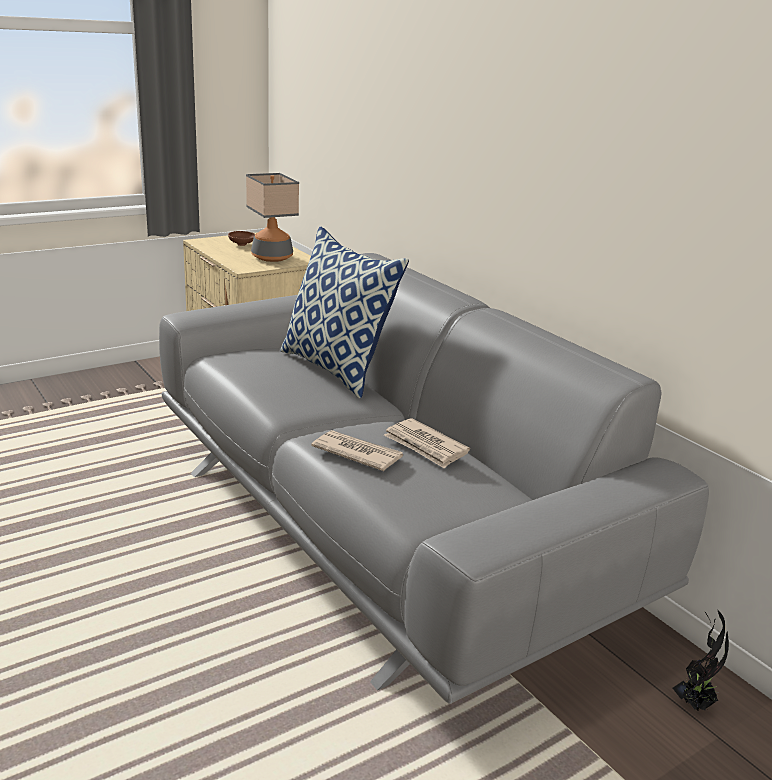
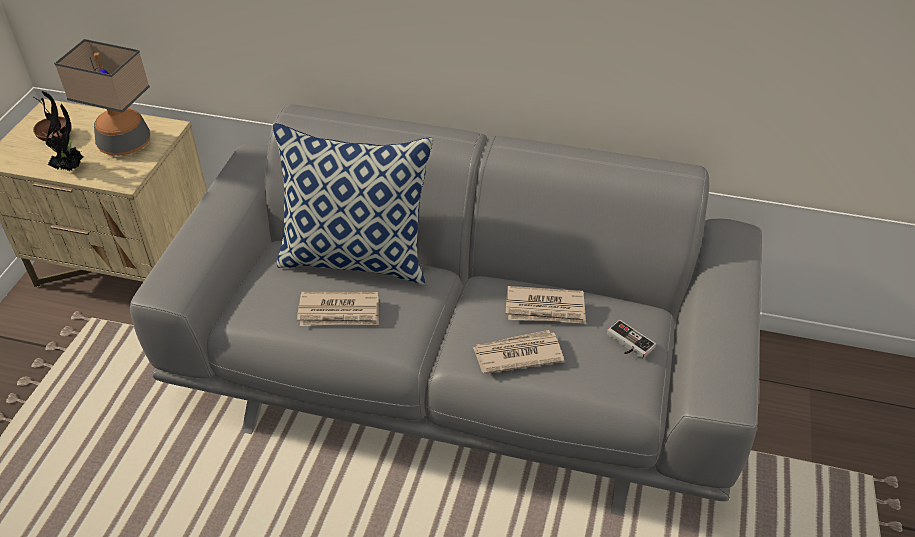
camera: 40 degrees left, 20 degrees up
potted plant [673,609,729,711] -> potted plant moved to [34,91,83,171]
none -> newspaper [297,292,379,326]
none -> game controller [607,320,656,359]

